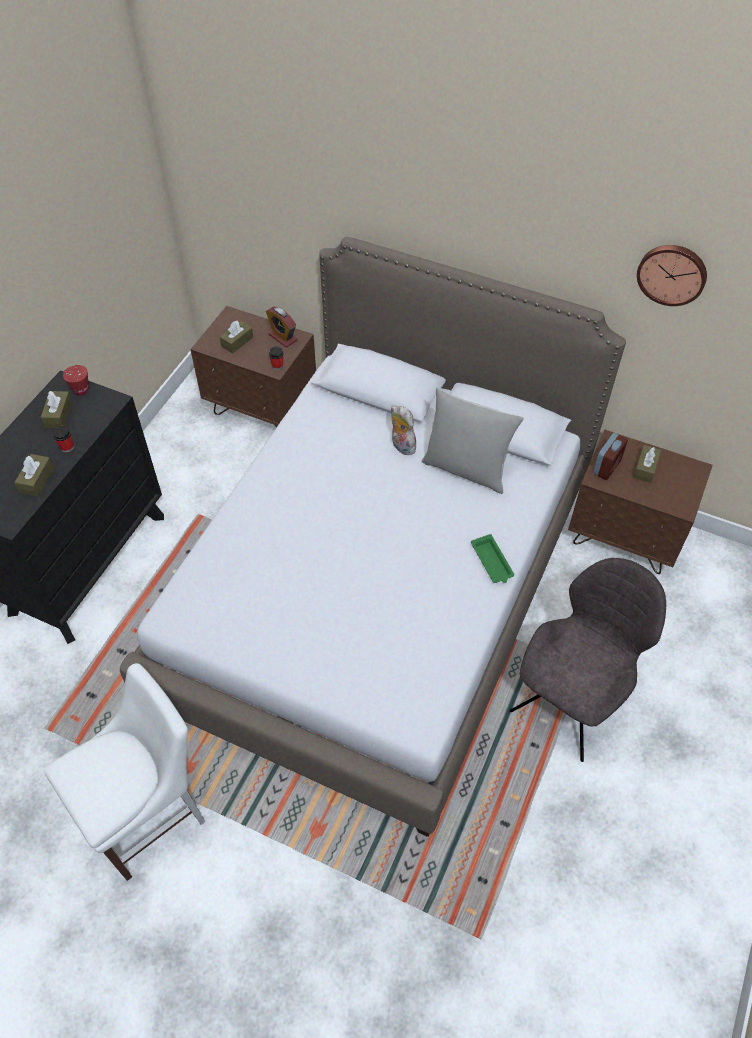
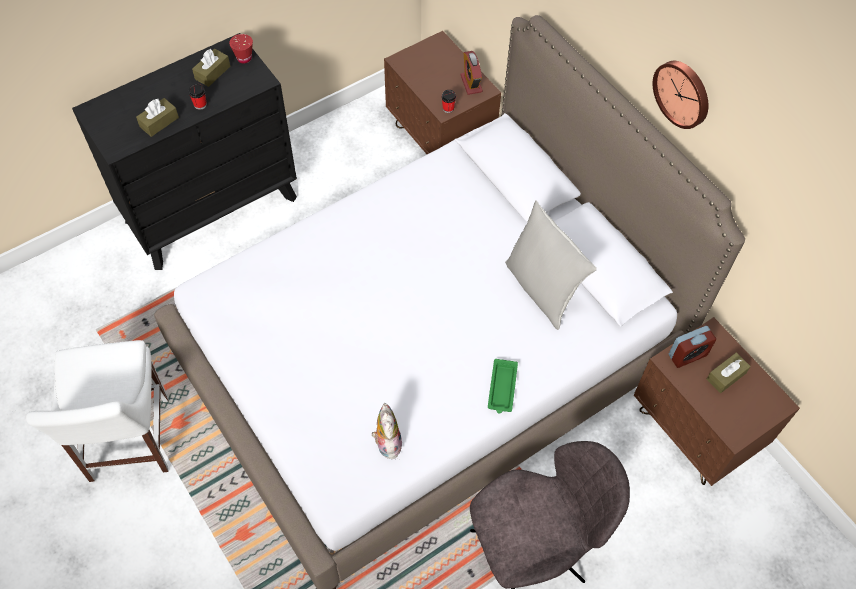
camera: 30 degrees right, 5 degrees up
white chair [44,663,205,881] -> white chair turned 90 degrees clockwise [26,340,169,482]
brown tissue box [220,321,253,353] -> none
plush toy [391,405,417,455] -> plush toy moved to [372,403,403,459]
wall clock [637,245,707,306] -> wall clock moved to [653,61,708,129]

